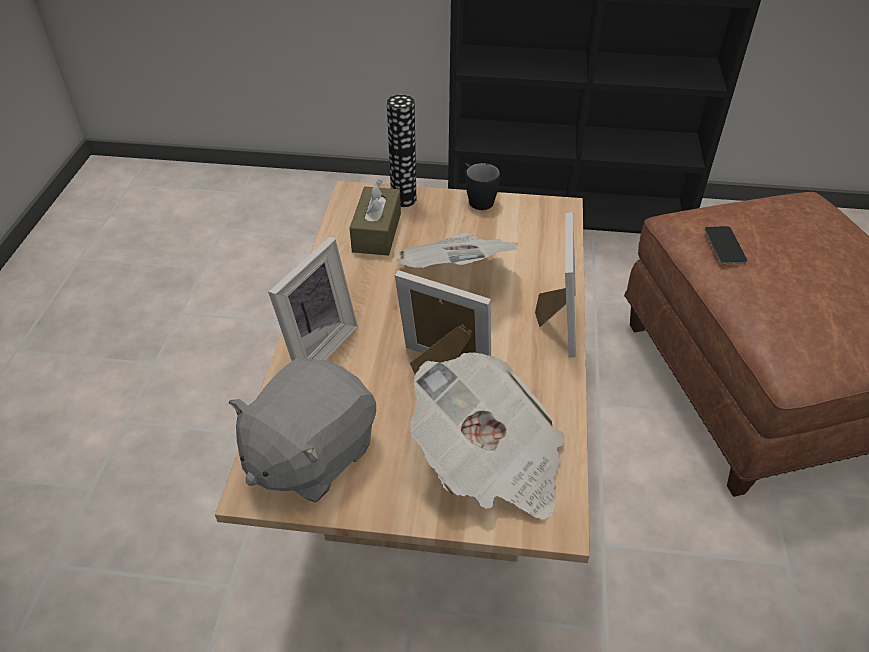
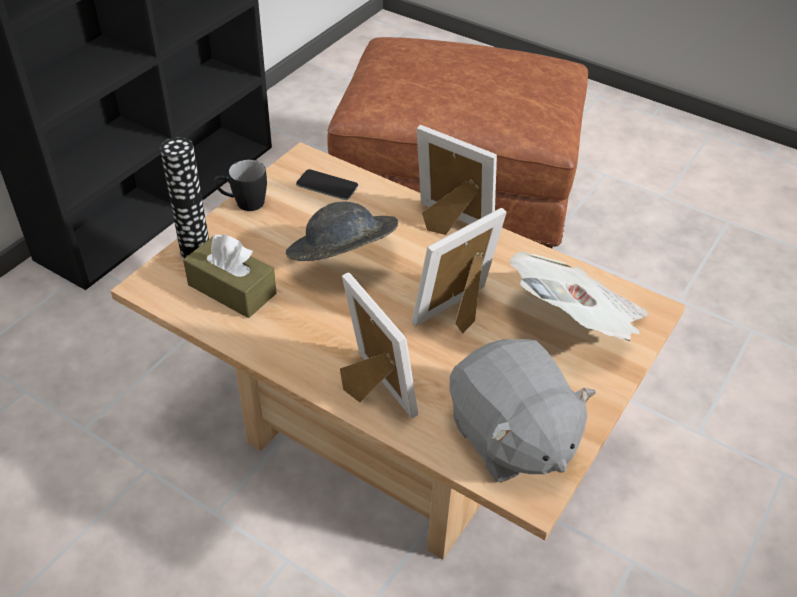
camera: 65 degrees left, 0 degrees up
newspaper [396,233,518,268] -> grey hat [286,202,398,261]
phone [704,226,747,264] -> phone moved to [296,169,358,200]

